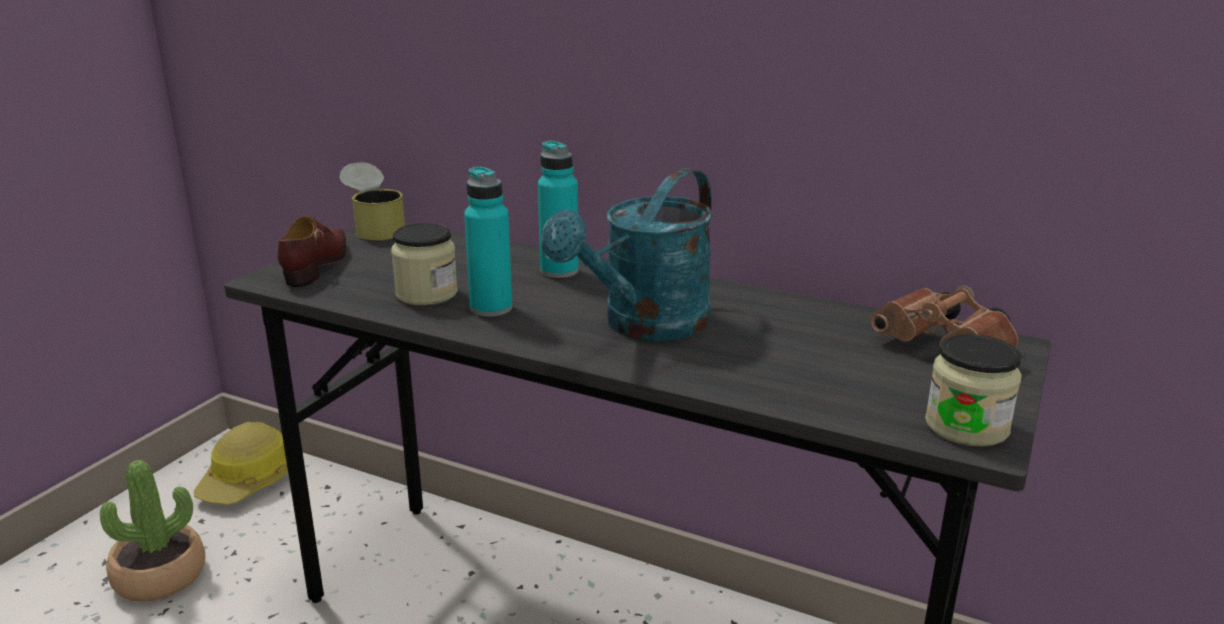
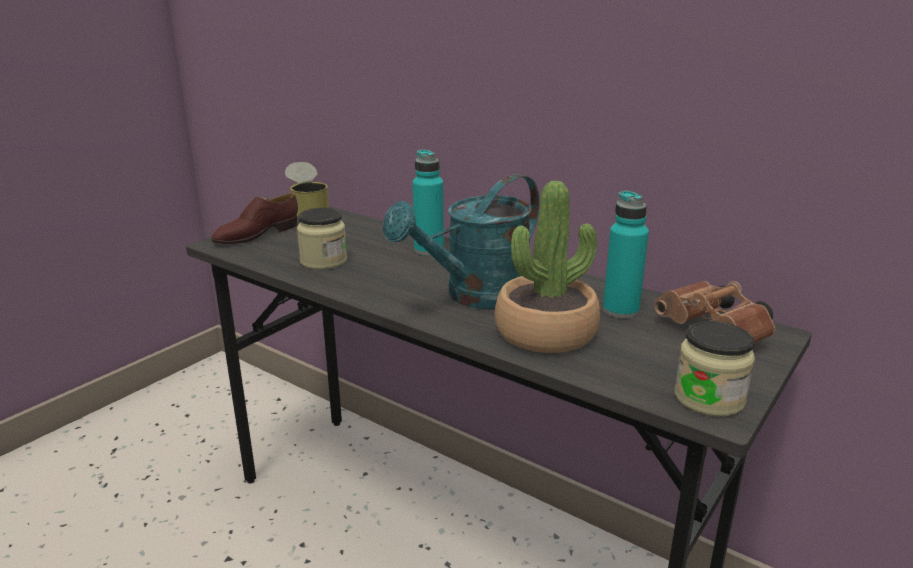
camera: 10 degrees right, 0 degrees up
potted plant [100,460,205,602] -> potted plant moved to [495,181,600,353]
hard hat [194,422,288,505] -> none
brown shoe [278,216,347,287] -> brown shoe turned 150 degrees counterclockwise [211,193,298,244]
turquoise bottle [464,166,512,317] -> turquoise bottle moved to [603,190,649,318]

